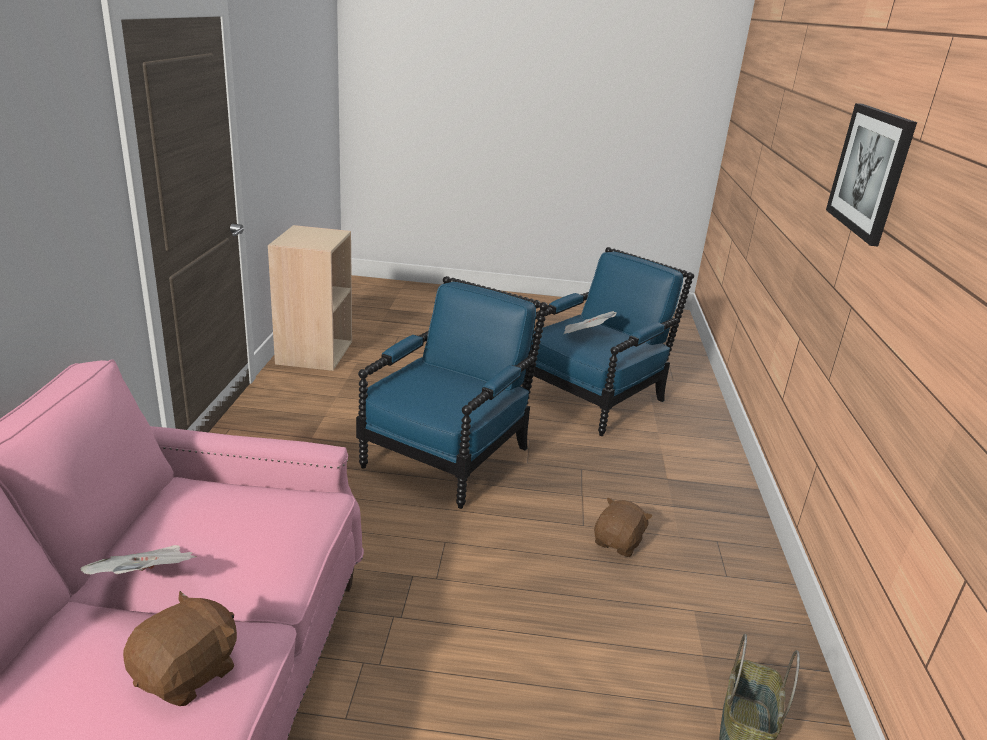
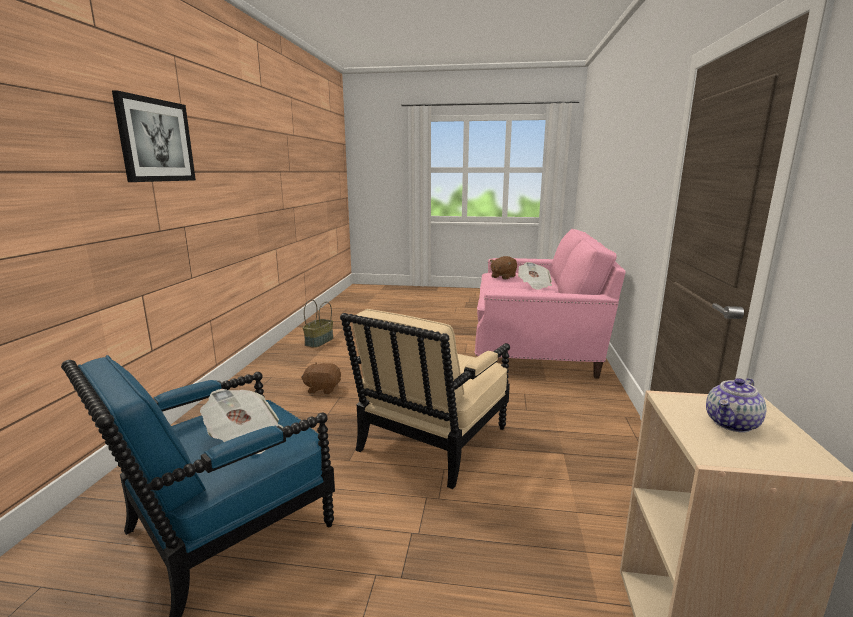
camera: 175 degrees left, 10 degrees down
blue armchair [356,276,548,509] -> beige armchair [340,309,510,489]
brown plush toy [594,497,653,557] -> brown plush toy turned 60 degrees clockwise [301,362,341,394]
none -> teapot [706,378,767,433]

